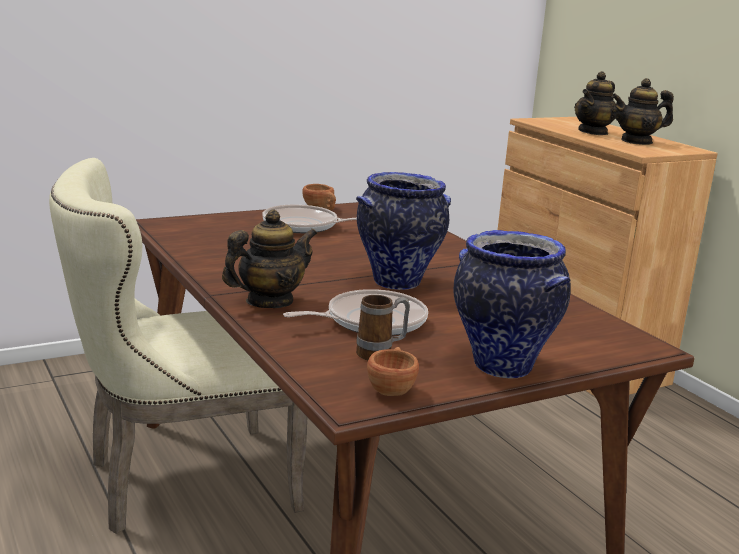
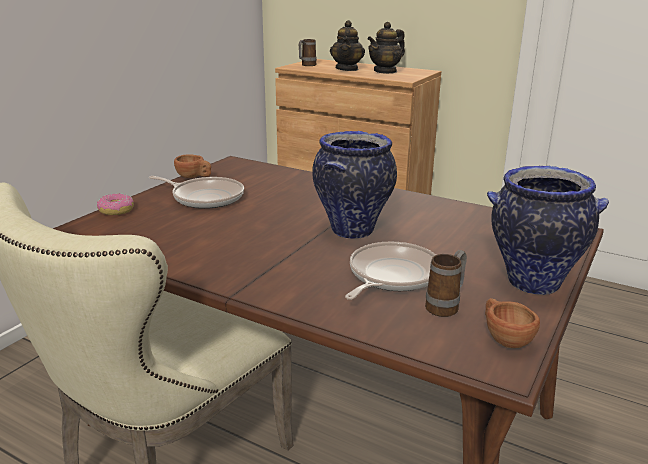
camera: 30 degrees left, 5 degrees up
teapot [222,209,317,308] -> none
frying pan [262,204,357,233] -> frying pan turned 135 degrees counterclockwise [149,176,244,209]
none -> donut [97,193,134,215]
none -> mug [299,39,317,66]

